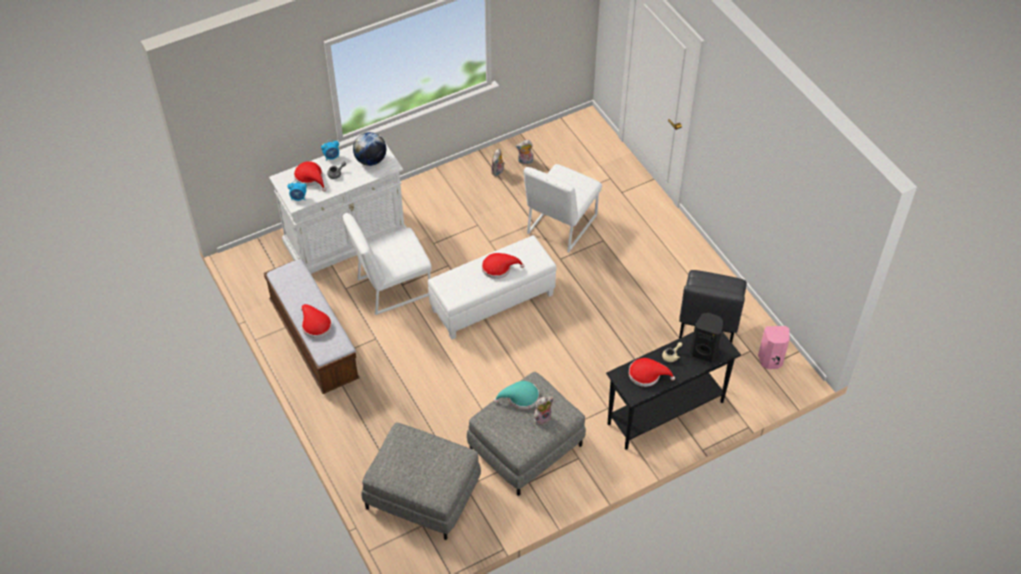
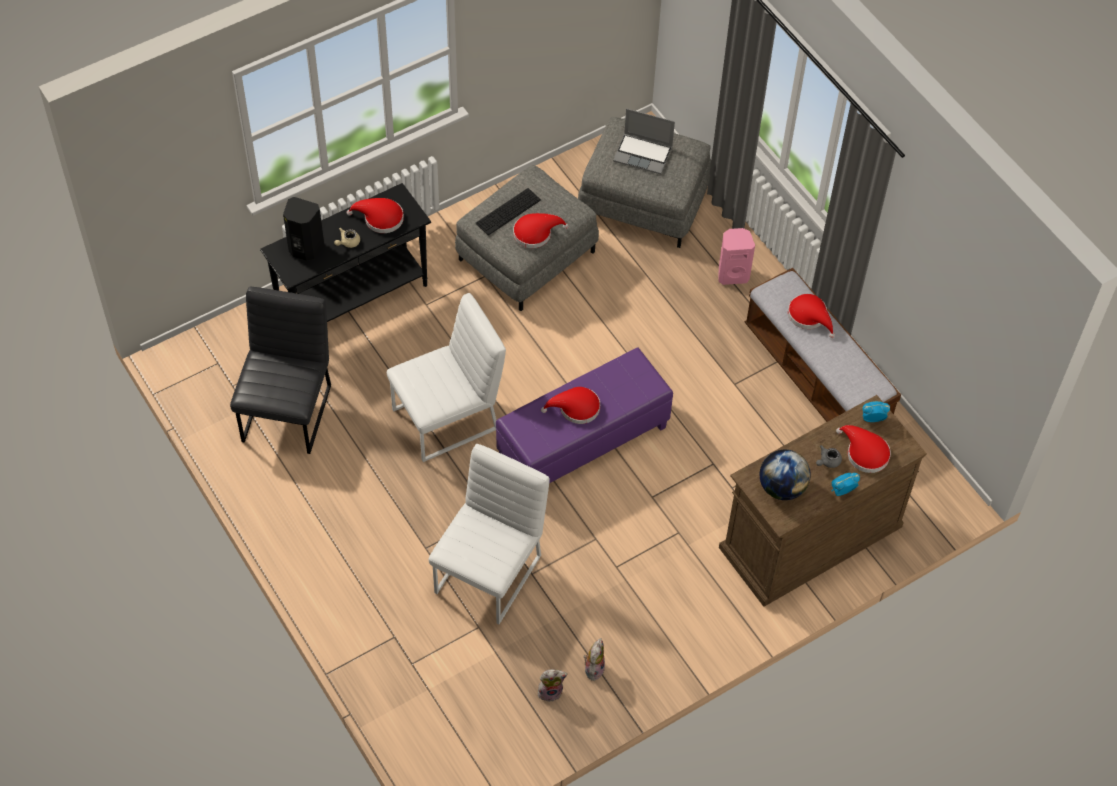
camera: 175 degrees right, 5 degrees up
white dresser [269,135,407,274] -> brown dresser [719,395,927,607]
white chair [343,213,432,315] -> white chair moved to [387,293,506,462]
white ottoman [428,235,556,340] -> purple ottoman [496,347,673,483]
turquoise hat [494,381,539,409] -> red hat [513,213,569,248]
plush toy [534,397,554,425] -> keyboard [476,188,541,235]
pink speaker [758,326,789,369] -> pink speaker moved to [718,228,755,285]
none -> laptop [613,109,675,174]

